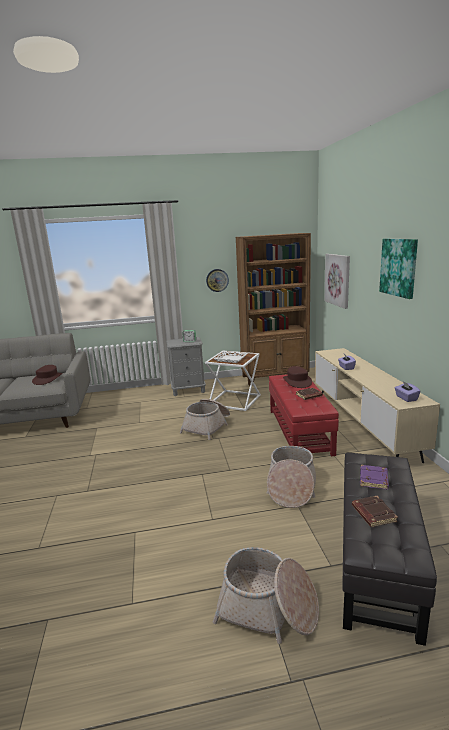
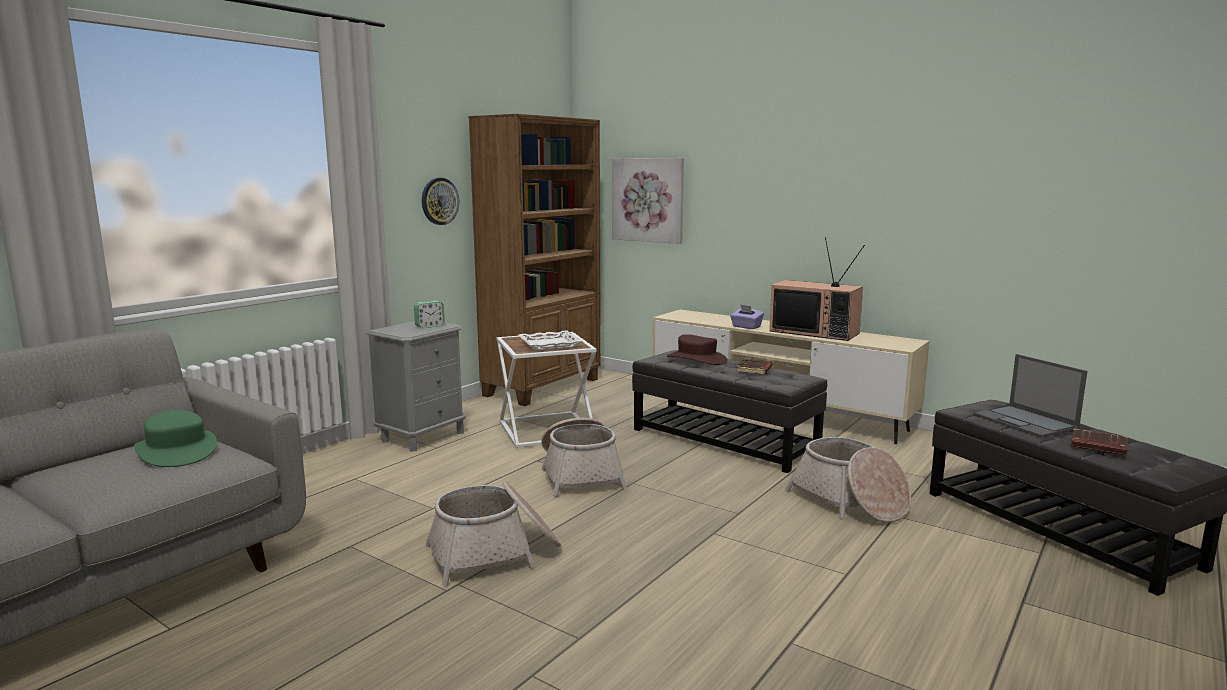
camera: 45 degrees left, 5 degrees down
brown hat [32,365,62,385] -> green hat [134,410,217,467]
basket [213,547,319,644] -> basket moved to [426,481,561,586]
red ottoman [269,375,339,456] -> black ottoman [632,350,827,473]
purple book [360,465,389,489] -> laptop [973,354,1087,438]
picture [379,239,418,299] -> none
purple tissue box [395,381,421,402] -> none
none -> television [769,237,865,341]

